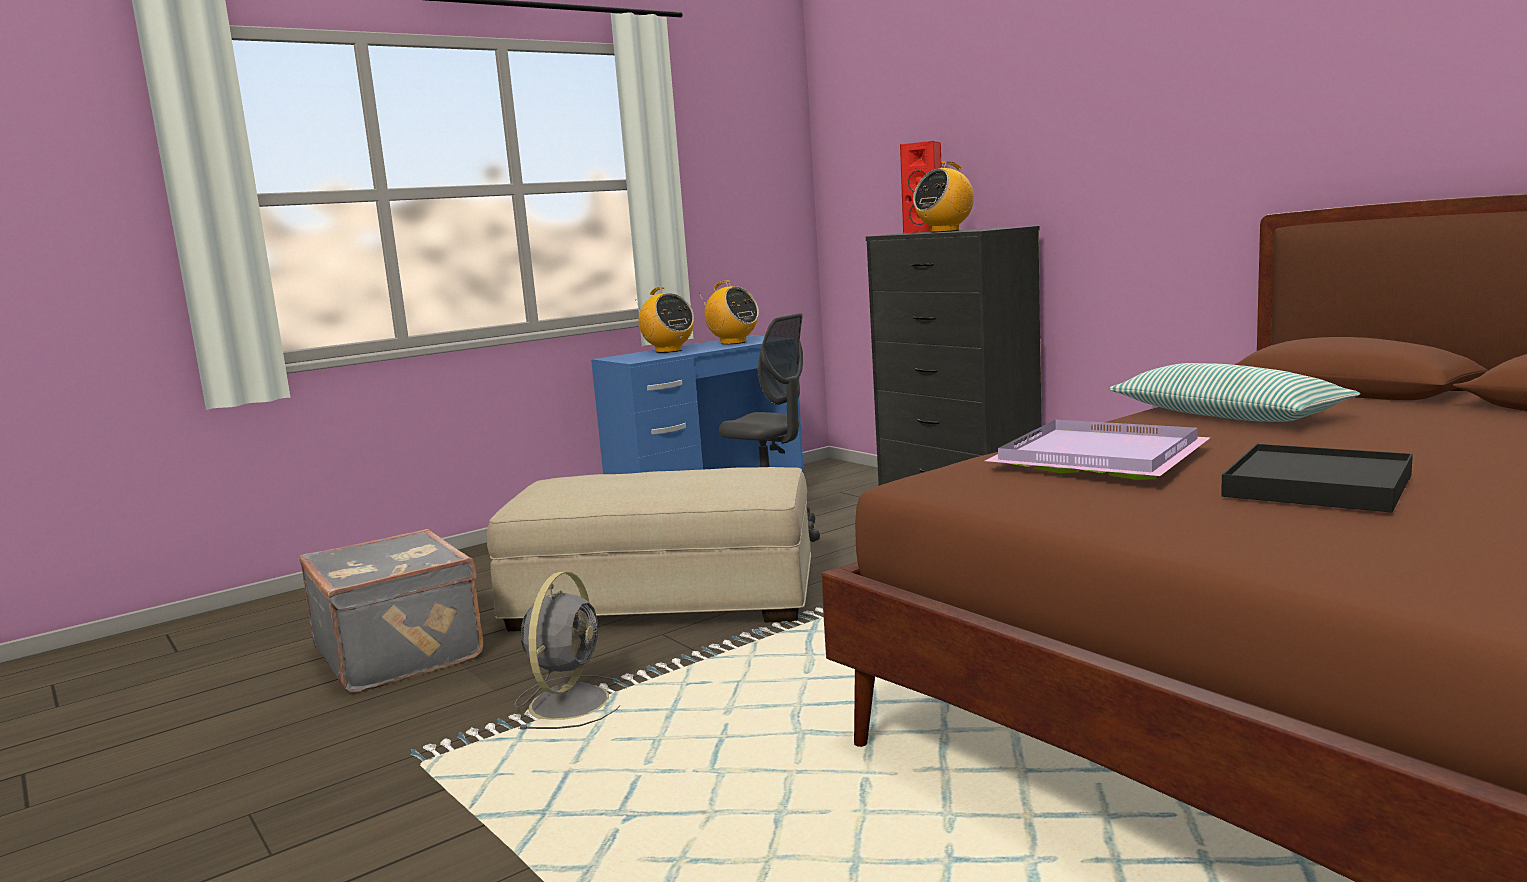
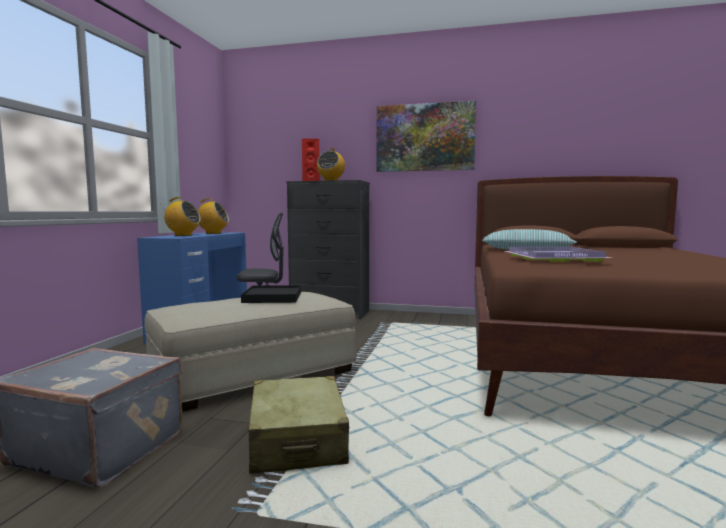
camera: 40 degrees left, 5 degrees down
grey fan [514,572,627,730] -> beige suitcase [248,376,350,474]
black tray [1221,444,1413,513] -> black tray moved to [241,285,301,303]
none -> picture [376,101,476,172]

